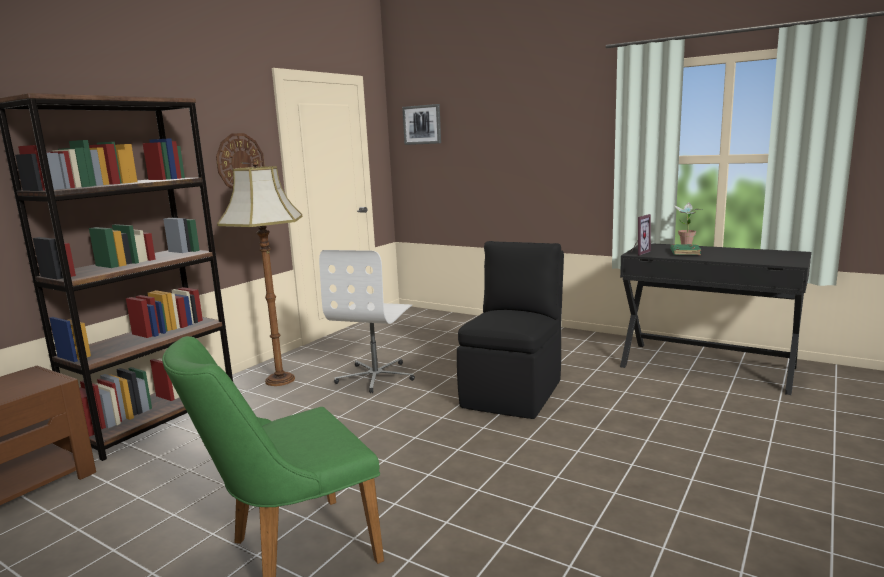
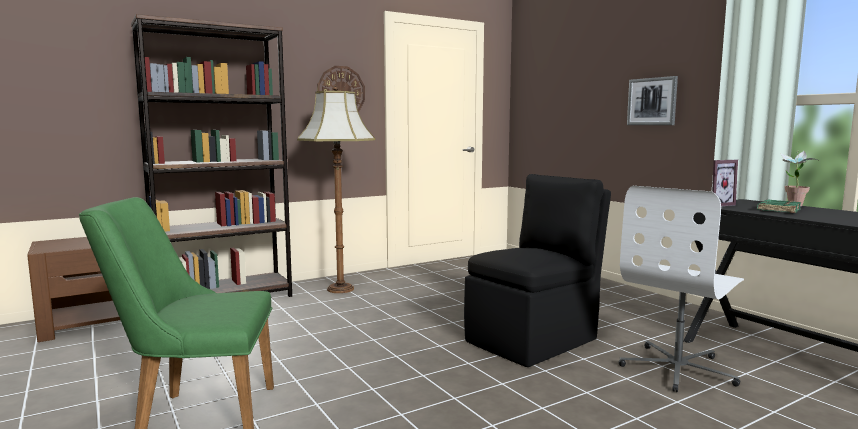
camera: 25 degrees right, 5 degrees down
white office chair [319,250,415,393] -> white office chair moved to [619,186,744,392]
picture [402,104,441,145] -> picture moved to [627,76,678,125]

